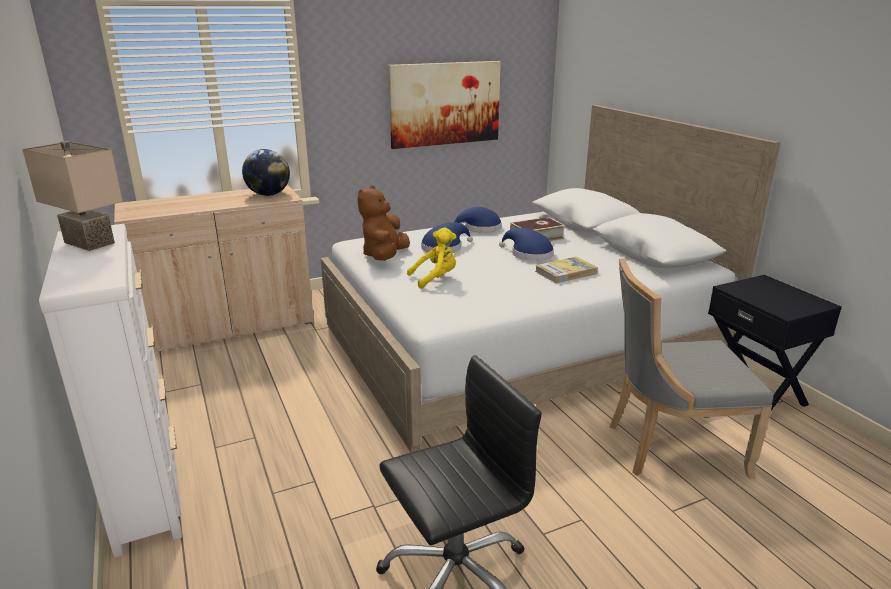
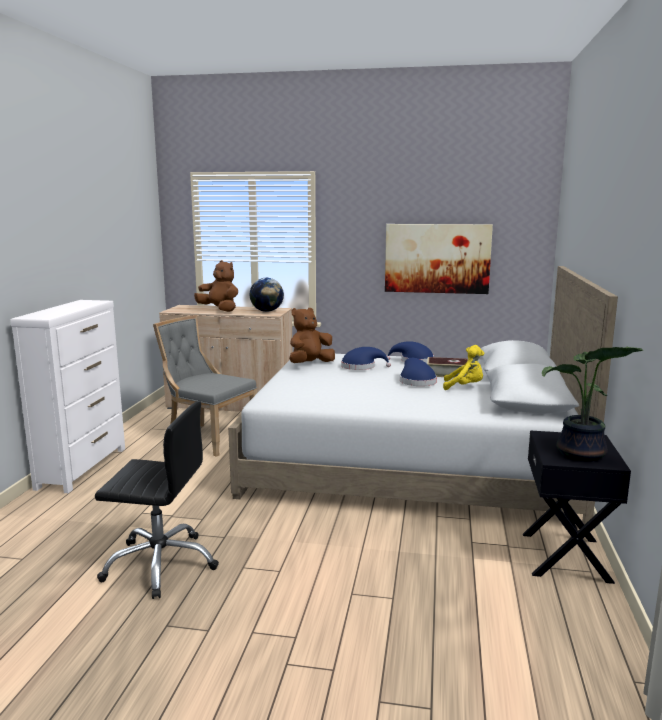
camera: 35 degrees right, 10 degrees down
beige table lamp [22,141,123,251] -> none
yellow plush toy [407,228,456,289] -> yellow plush toy moved to [443,345,484,390]
book [535,257,598,283] -> none
grey chair [609,258,773,479] -> grey chair moved to [153,315,257,457]
none -> brown plush toy [194,260,238,312]
none -> potted plant [542,347,643,461]

